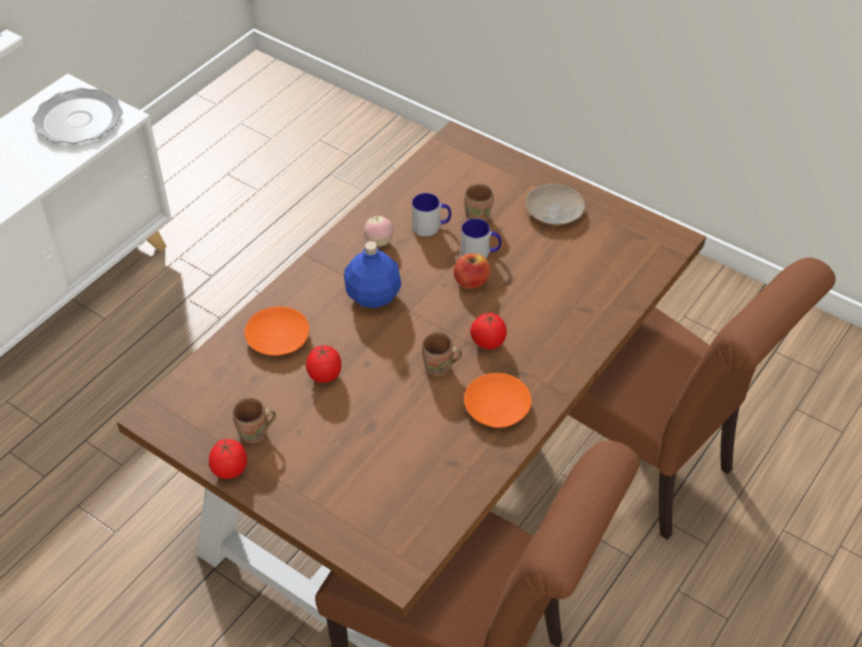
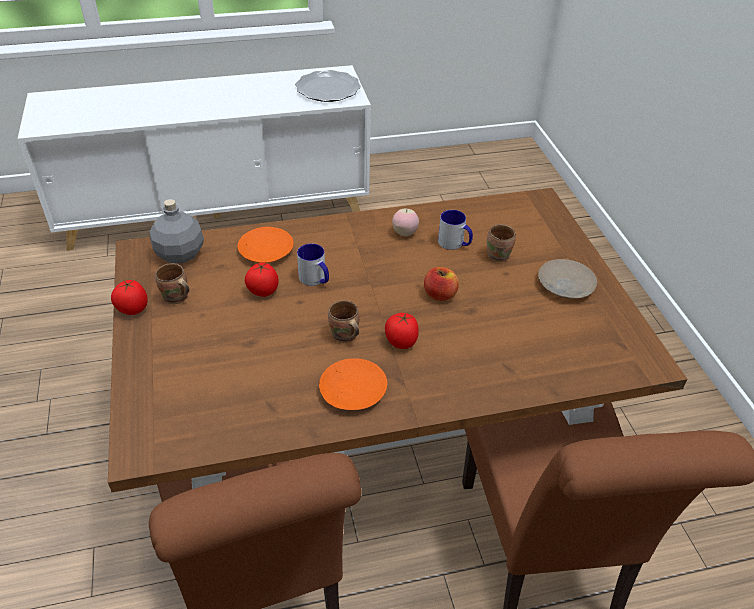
camera: 40 degrees right, 5 degrees down
blue bottle [344,241,402,308] -> none
mug [461,219,501,258] -> mug moved to [297,243,329,286]
none -> grey bottle [150,199,204,263]

